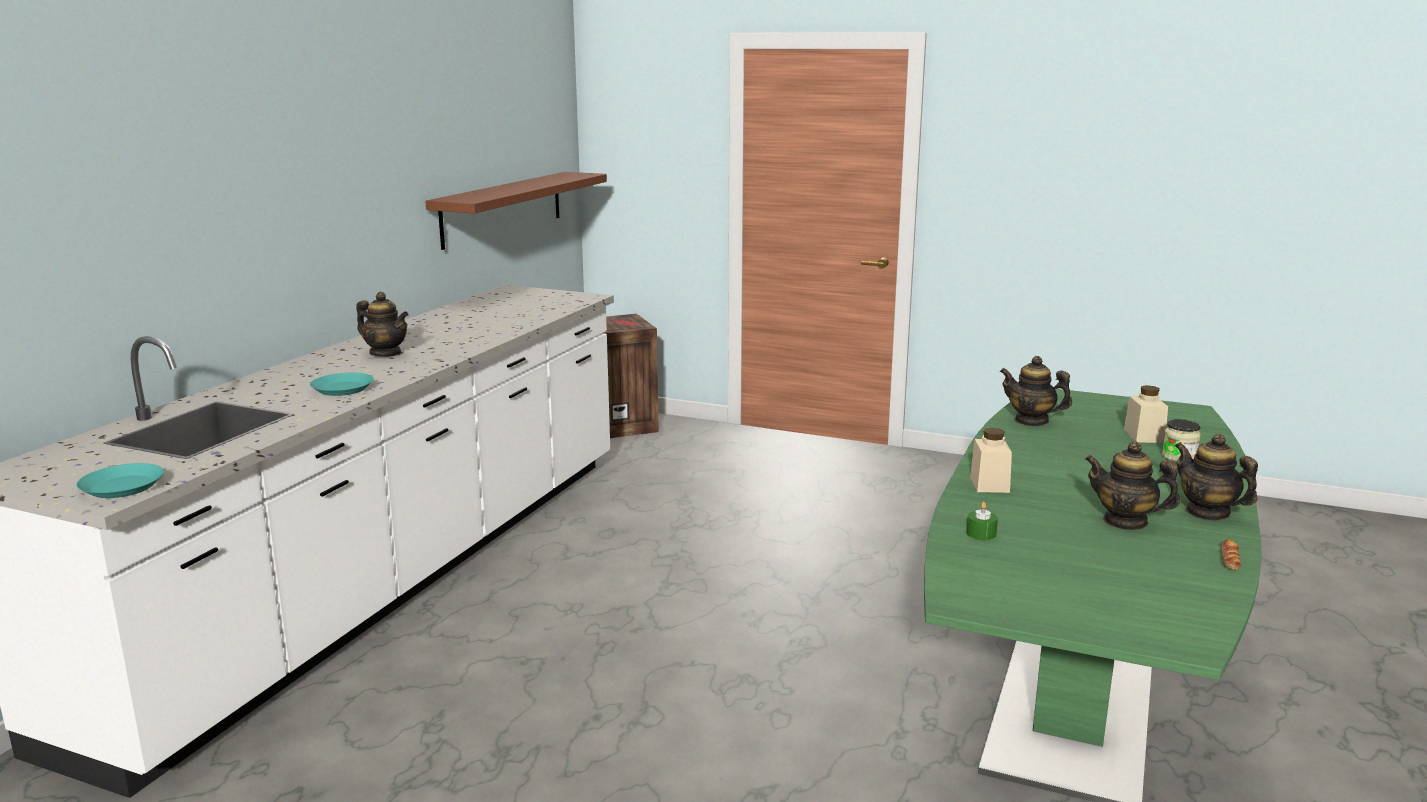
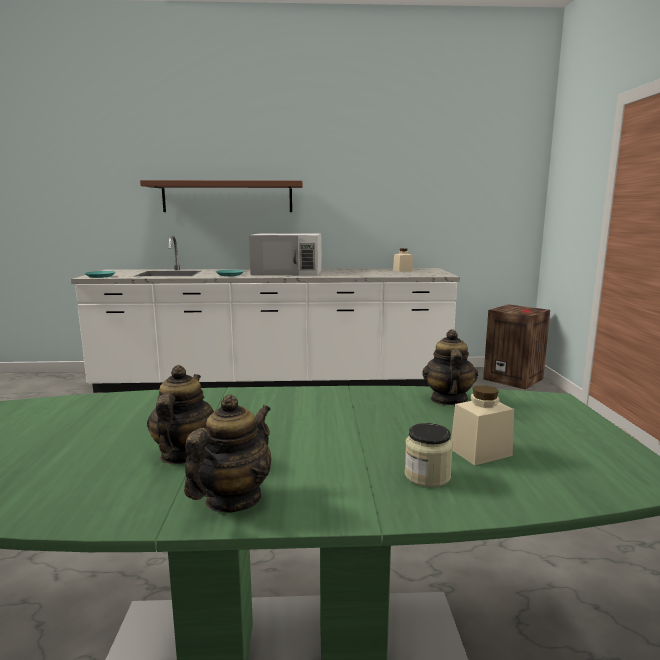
camera: 65 degrees right, 5 degrees down
teapot [356,292,409,356] -> white microwave [249,233,322,276]
brown shelf [425,172,607,250] -> brown shelf moved to [140,180,303,212]
green candle [967,502,998,541] -> none
beige jar [970,428,1012,493] -> beige jar moved to [393,248,413,272]
bread [1222,539,1241,570] -> none

